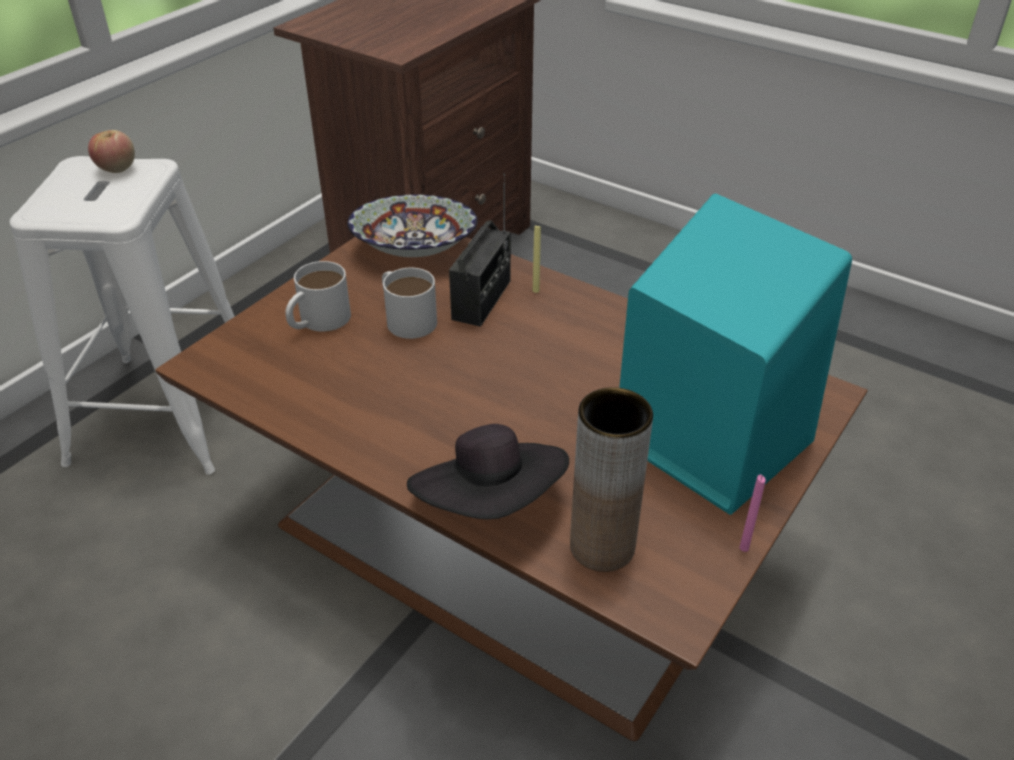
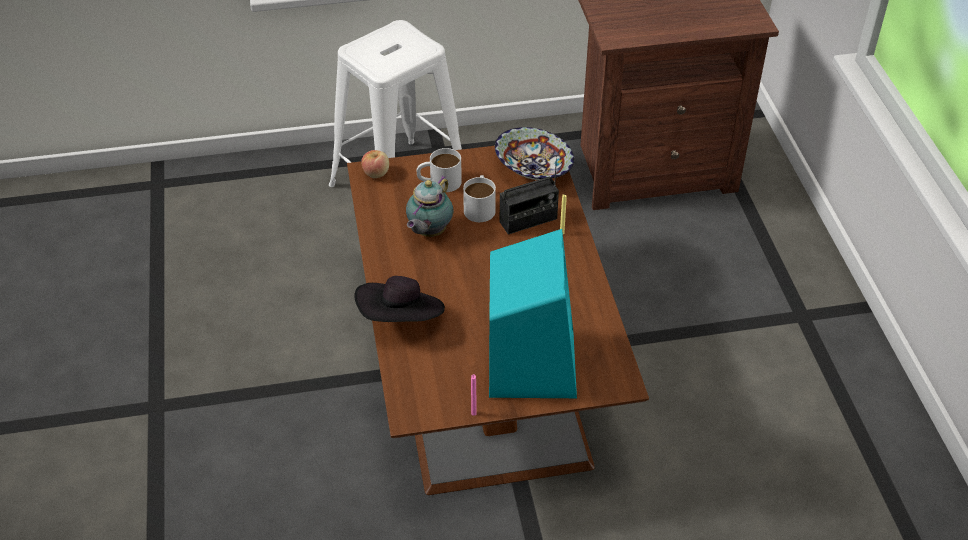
camera: 45 degrees right, 5 degrees up
apple [88,130,135,173] -> apple moved to [361,150,389,178]
brown vase [570,387,653,572] -> none
none -> teapot [406,175,454,237]

